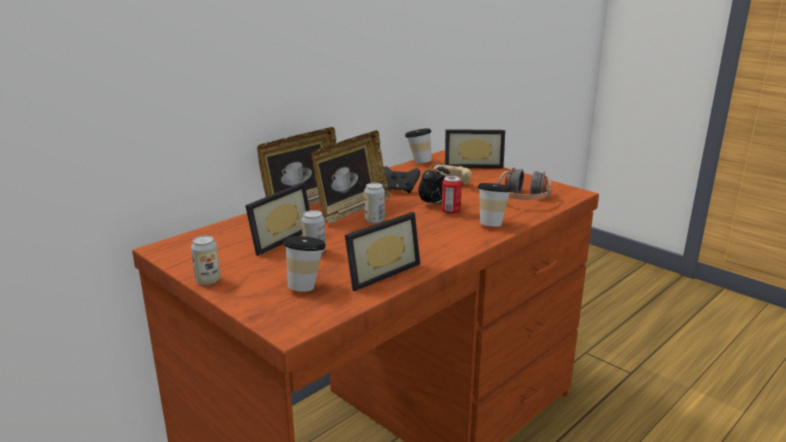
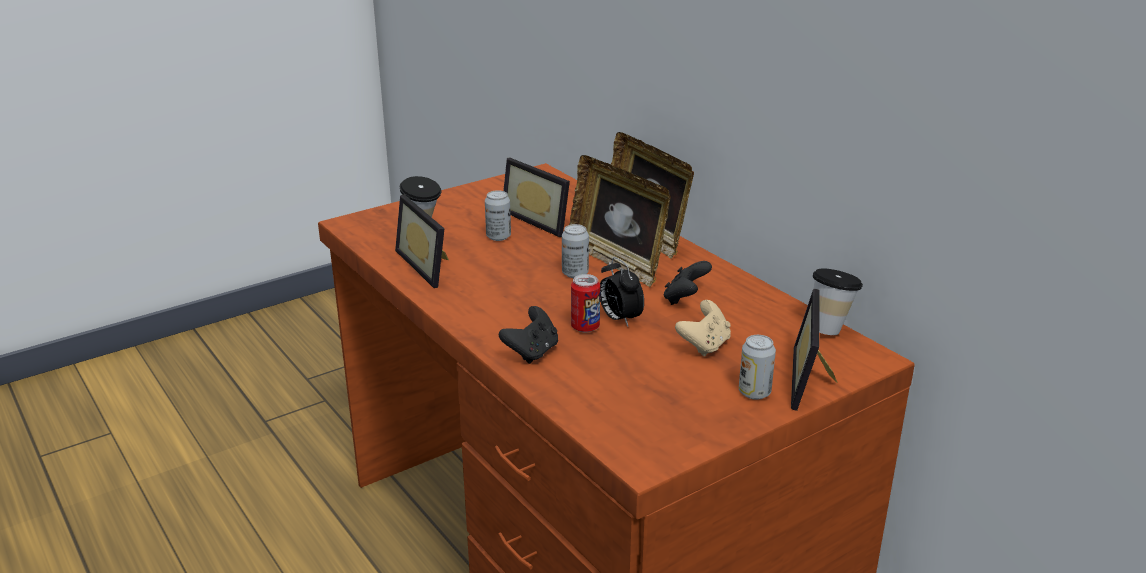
camera: 100 degrees right, 5 degrees up
can [191,236,220,285] -> can moved to [739,335,776,400]
cup [478,183,512,226] -> black game controller [499,306,558,364]
headphones [496,168,552,200] -> none

